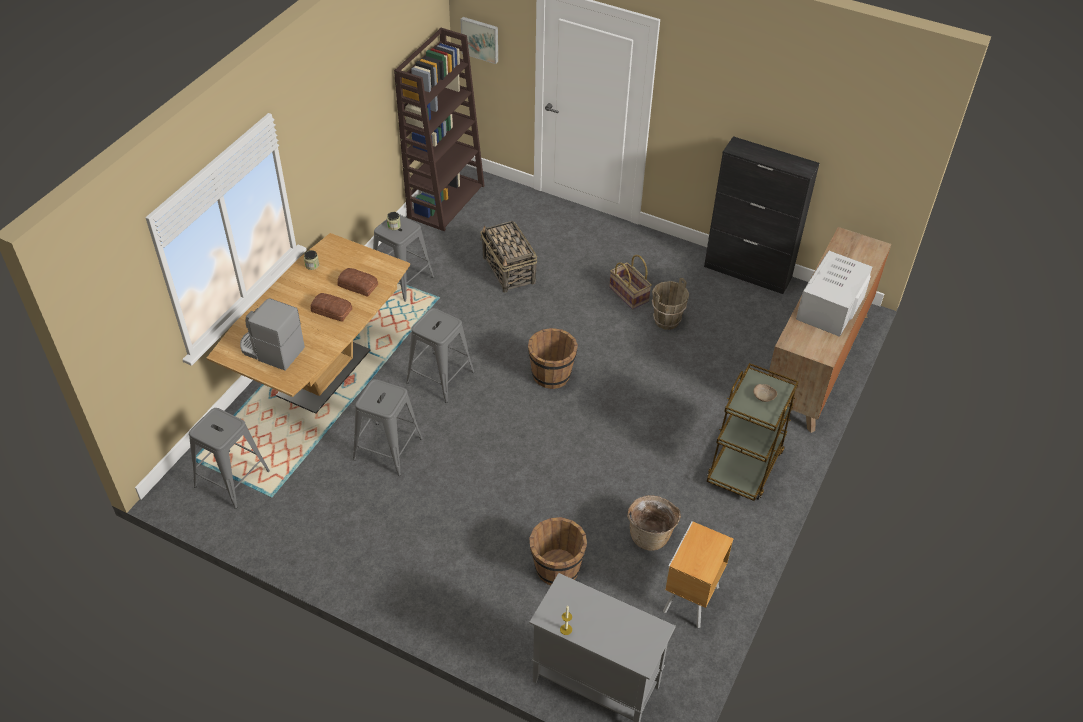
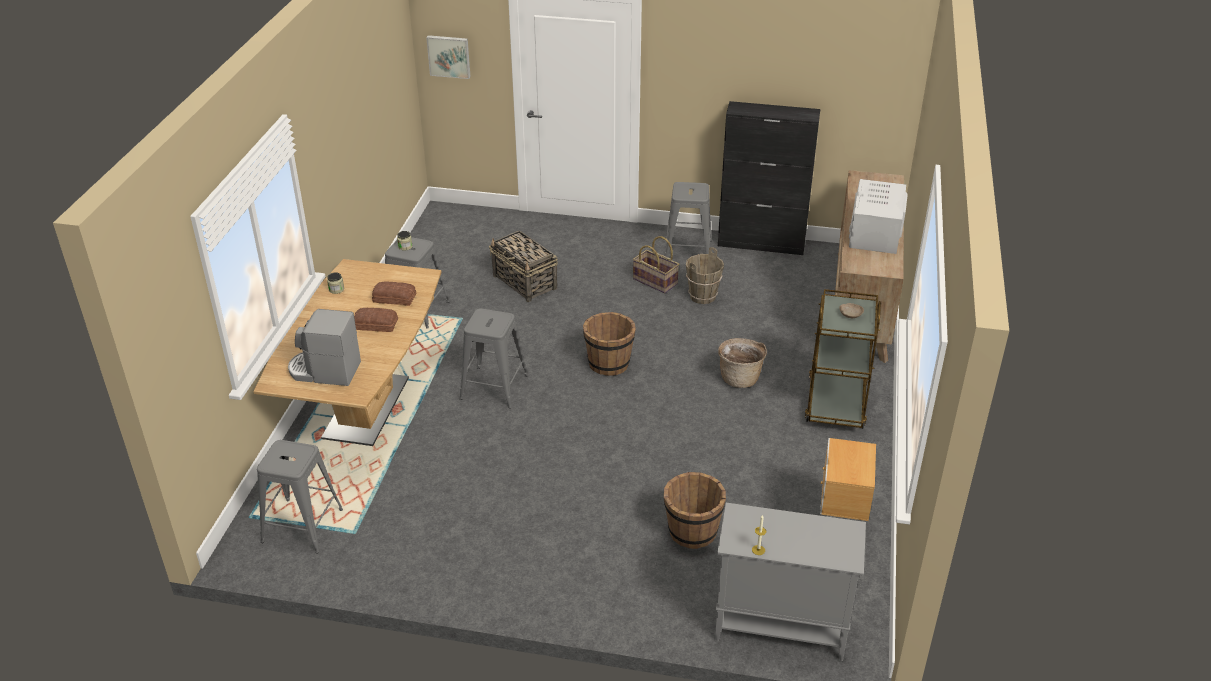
camera: 15 degrees left, 10 degrees down
grey stool [353,379,423,476] -> grey stool moved to [665,182,712,257]
brown bookcase [394,28,485,231] -> none
basket [627,495,681,551] -> basket moved to [718,338,767,388]

